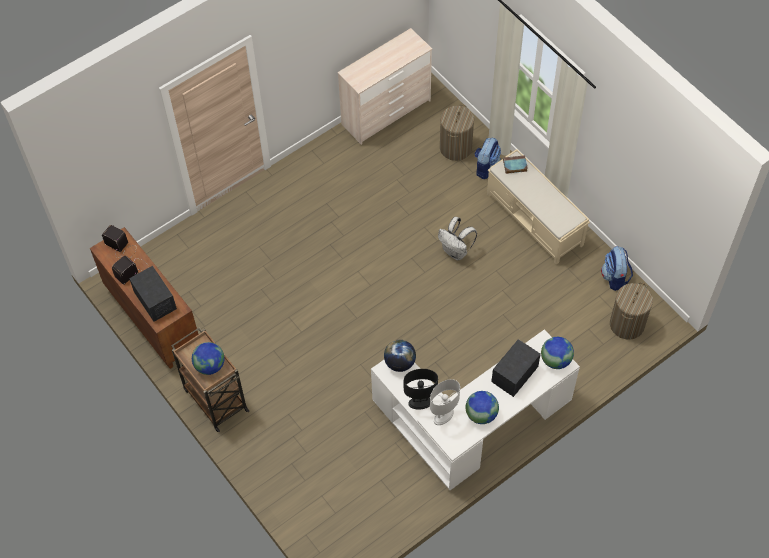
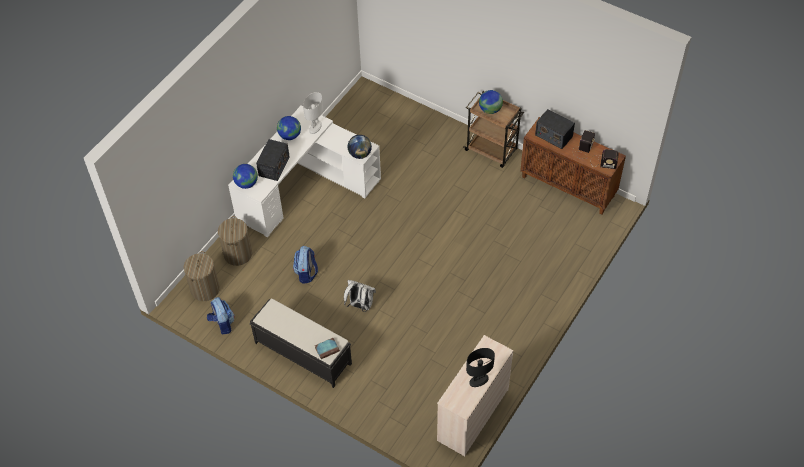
camera: 160 degrees right, 5 degrees down
black table lamp [404,369,438,410] -> black table lamp moved to [466,348,495,387]
laundry basket [440,104,474,161] -> laundry basket moved to [218,216,252,266]
backpack [474,137,501,179] -> backpack moved to [293,246,318,284]
beige bench [487,149,590,265] -> black bench [249,299,352,388]

